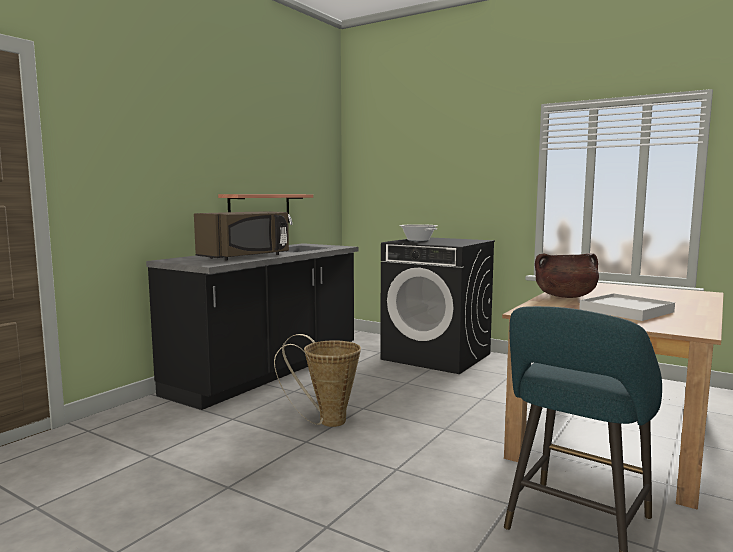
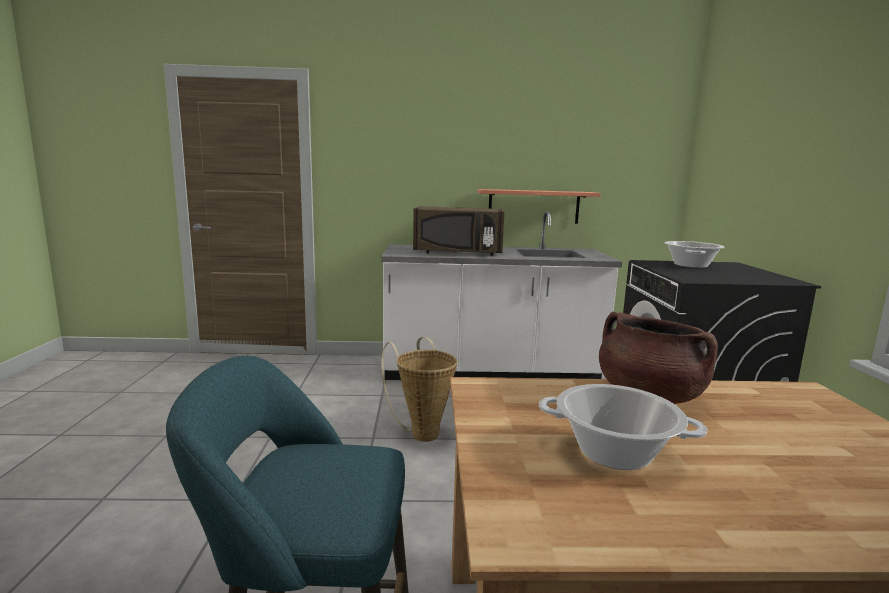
camera: 55 degrees right, 5 degrees up
black counter [146,214,358,410] -> white counter [382,211,622,380]
white tray [579,293,675,321] -> cooking pot [539,384,707,470]

